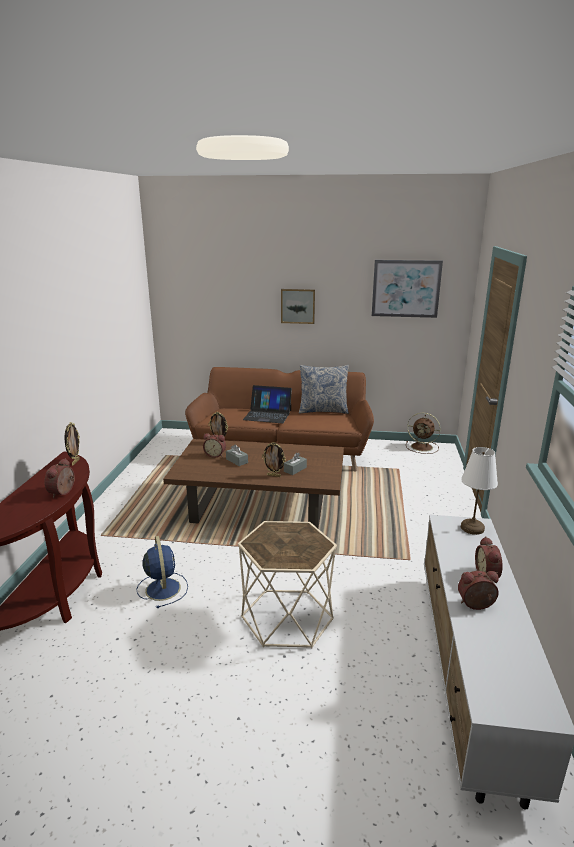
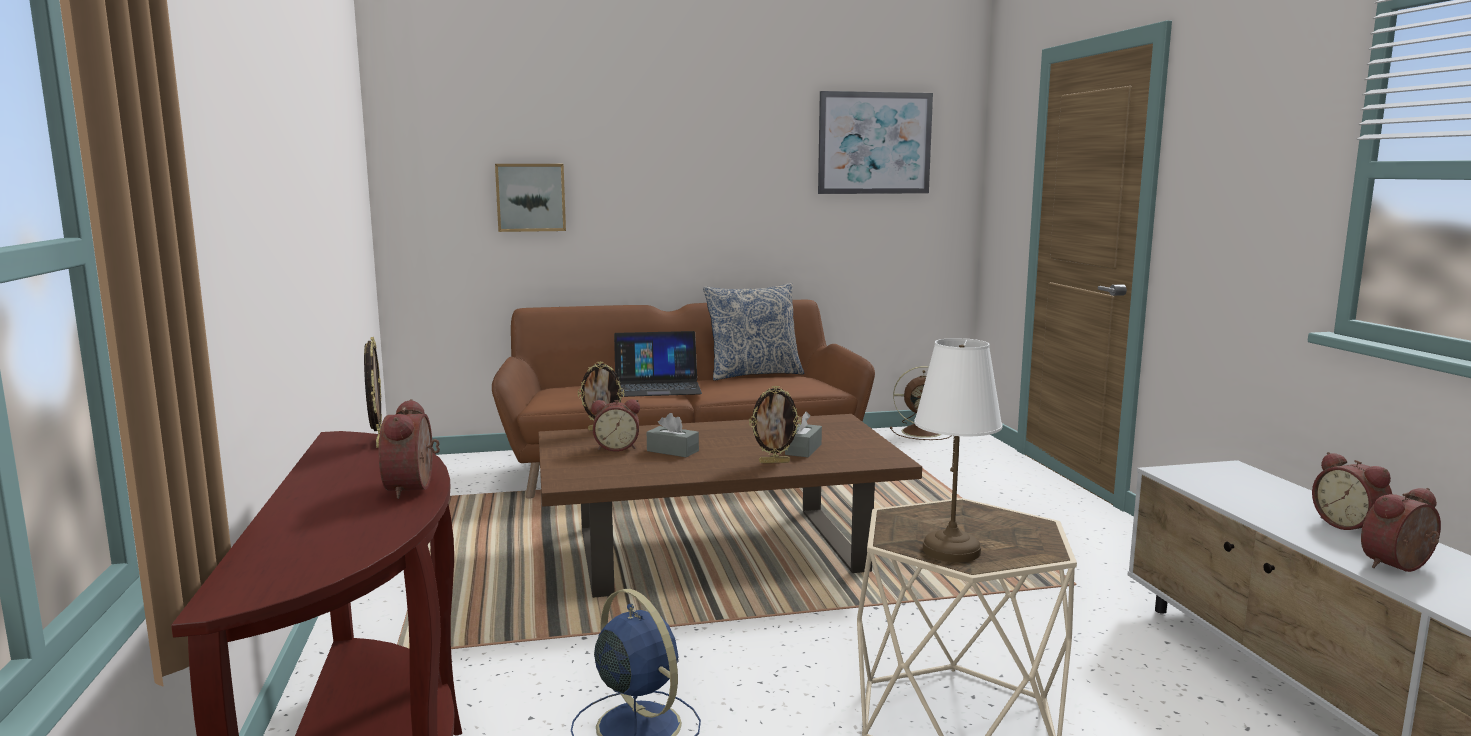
camera: 20 degrees left, 10 degrees down
picture [281,289,315,324] -> picture moved to [495,164,566,232]
white table lamp [461,447,498,535] -> white table lamp moved to [914,338,1003,562]

